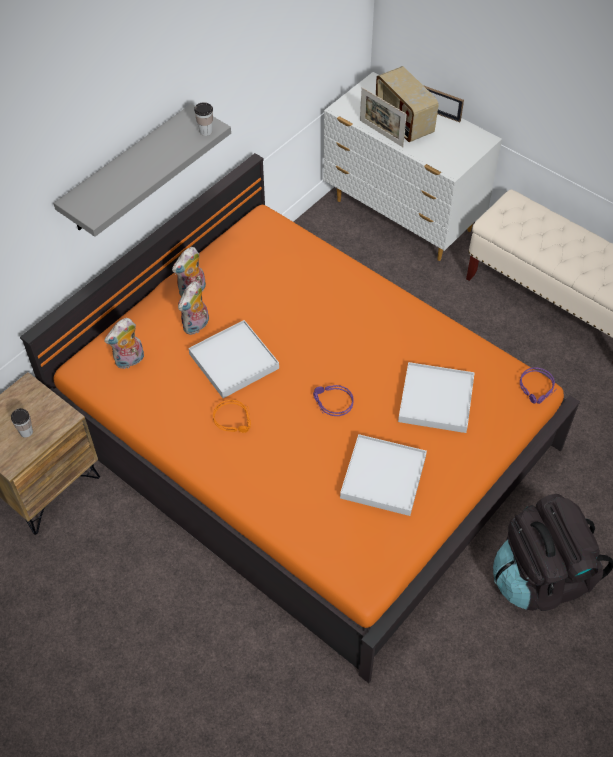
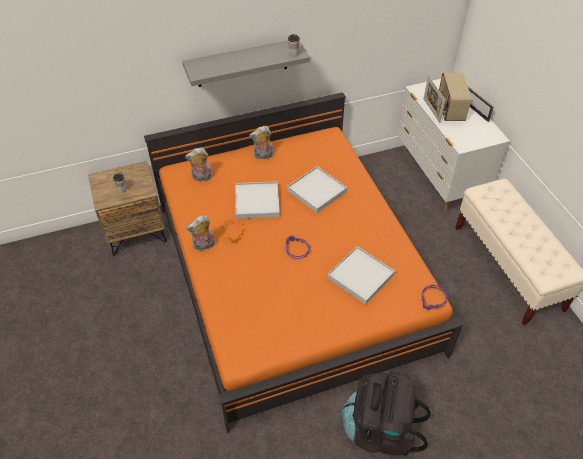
camera: 30 degrees right, 5 degrees down
plush toy [178,282,209,335] -> plush toy moved to [186,215,215,251]
white tray [340,434,427,516] -> white tray moved to [287,166,347,213]

